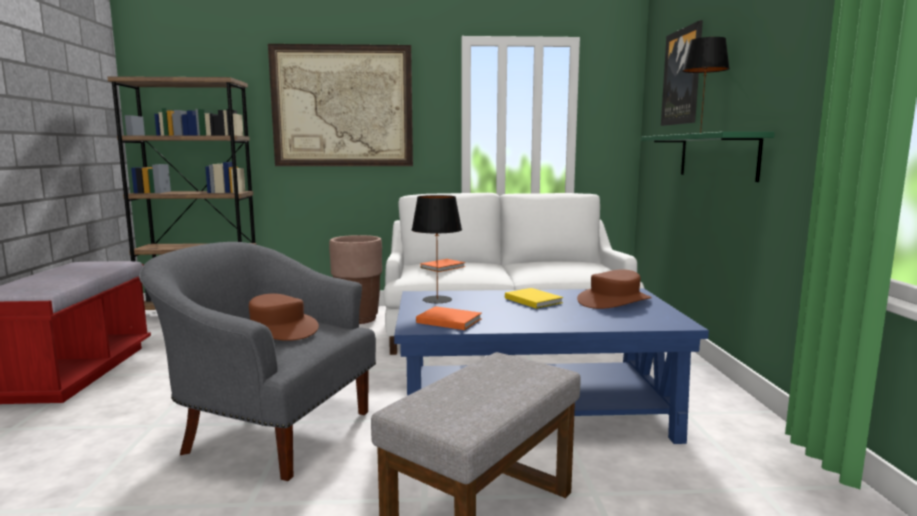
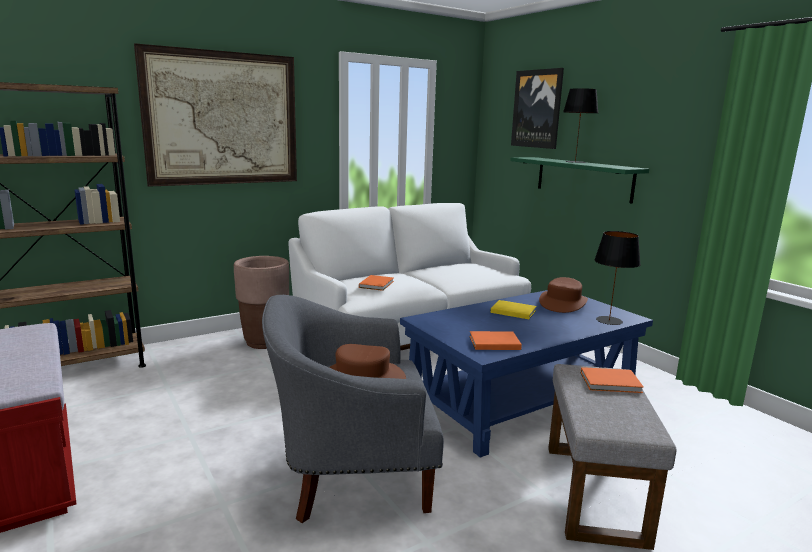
camera: 30 degrees left, 5 degrees up
black table lamp [412,195,462,303] -> black table lamp moved to [594,231,641,325]
none -> orange book [581,367,644,393]

